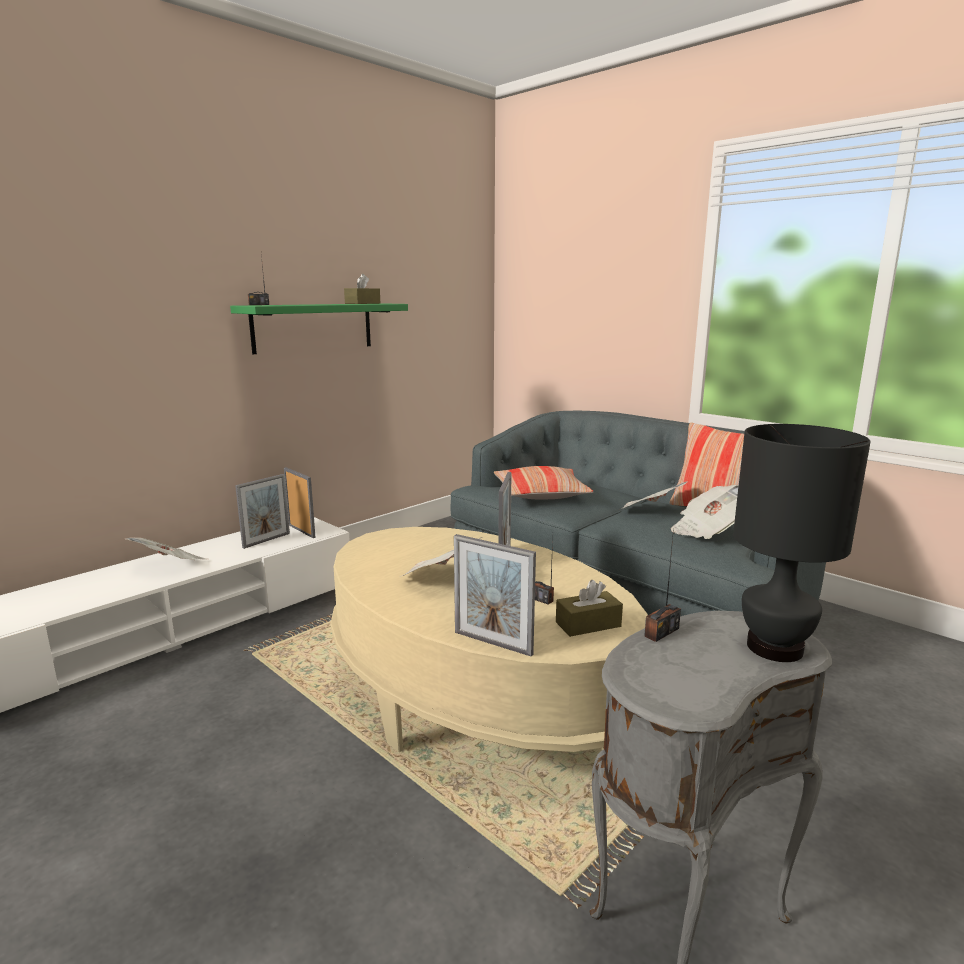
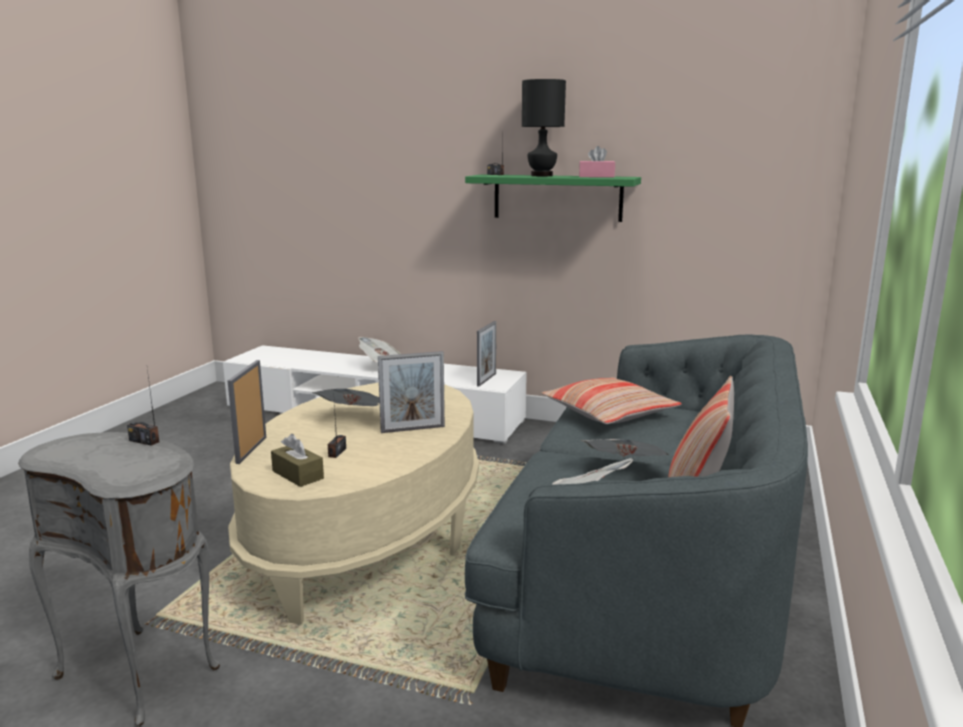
camera: 65 degrees right, 0 degrees up
picture frame [235,474,290,549] -> none
brown tissue box [344,273,380,304] -> pink tissue box [579,146,615,178]
black table lamp [733,424,871,662] -> black table lamp moved to [522,79,566,176]

